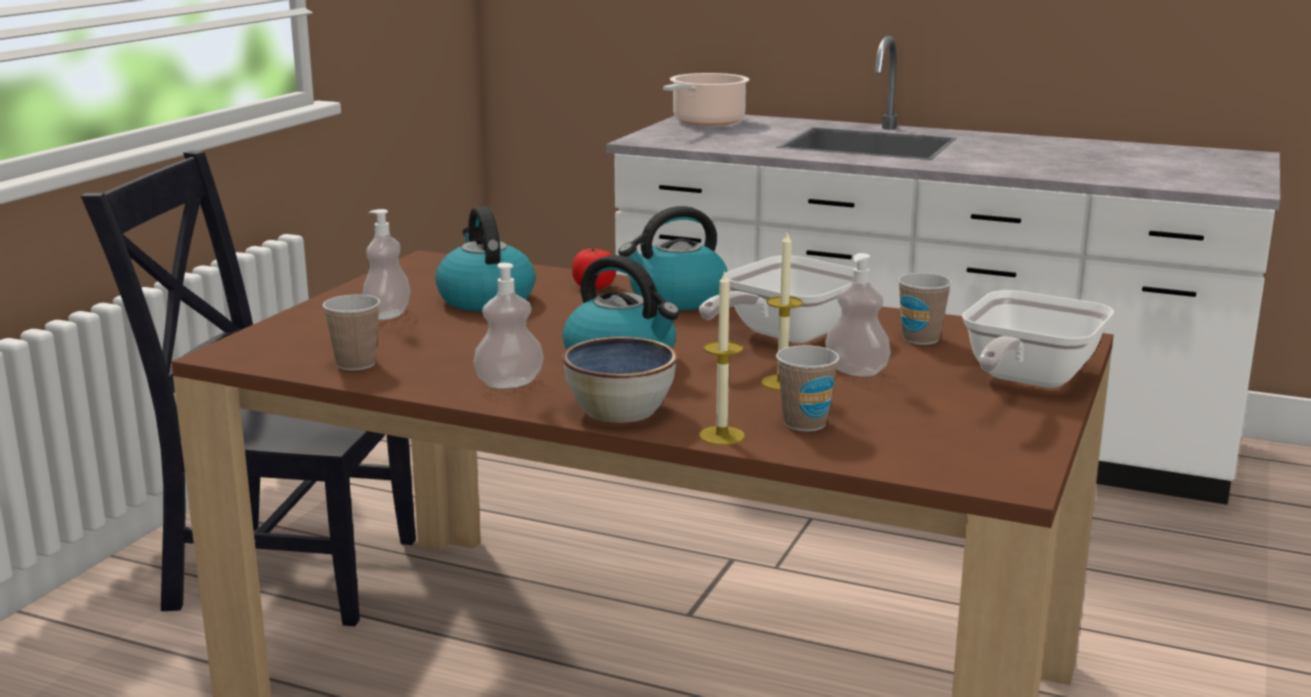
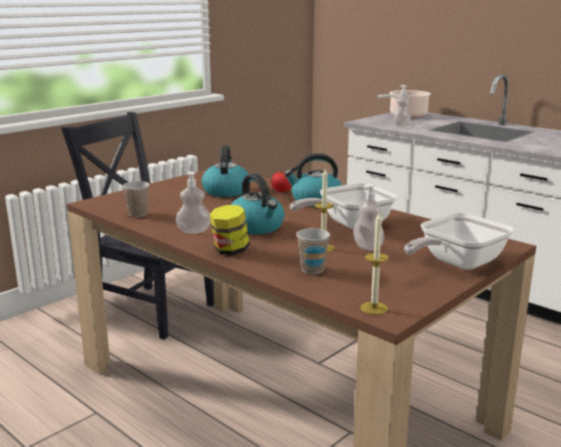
camera: 20 degrees right, 0 degrees up
soap dispenser [363,209,410,320] -> soap dispenser moved to [393,85,411,126]
bowl [563,337,677,423] -> jar [209,205,250,255]
candle [699,270,745,445] -> candle moved to [361,213,389,315]
cup [898,273,952,345] -> none

